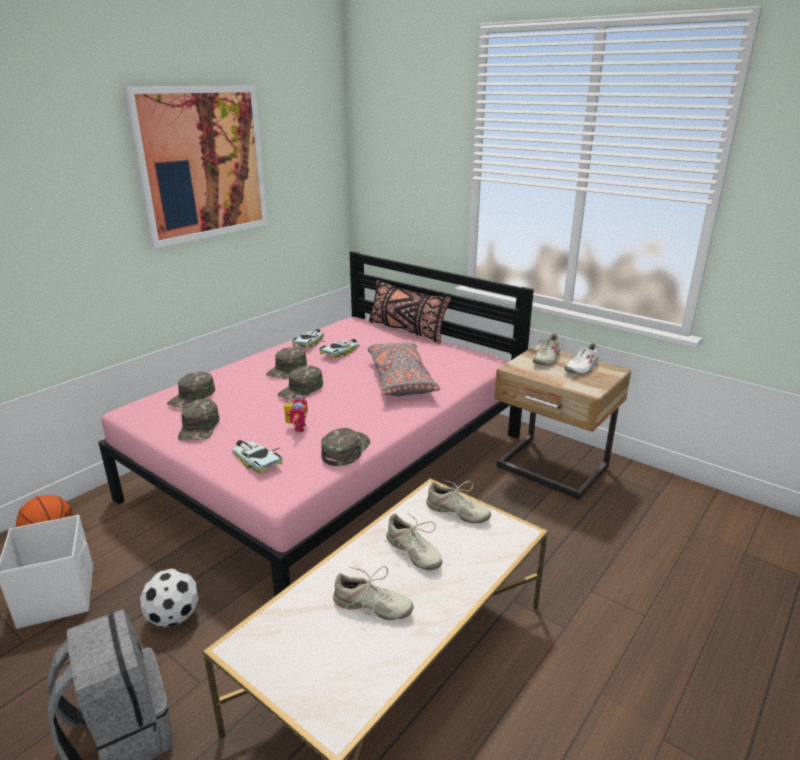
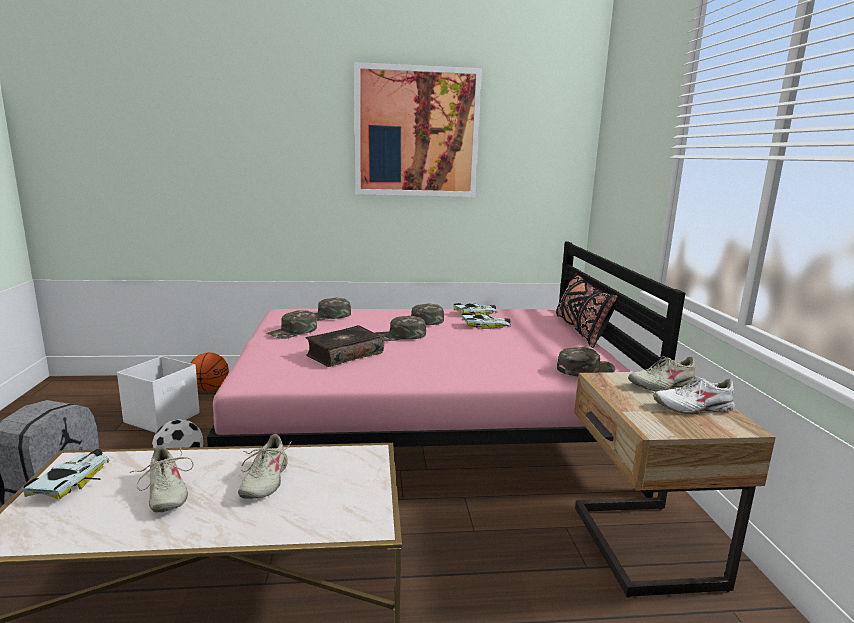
camera: 45 degrees right, 10 degrees down
toy car [232,440,283,473] -> toy car moved to [21,449,109,499]
toy robot [284,395,308,432] -> book [306,325,384,367]
green cap [321,428,370,466] -> green cap moved to [557,347,615,376]
grey pillow [368,342,440,396] -> none
beige shoe [426,479,491,523] -> none

